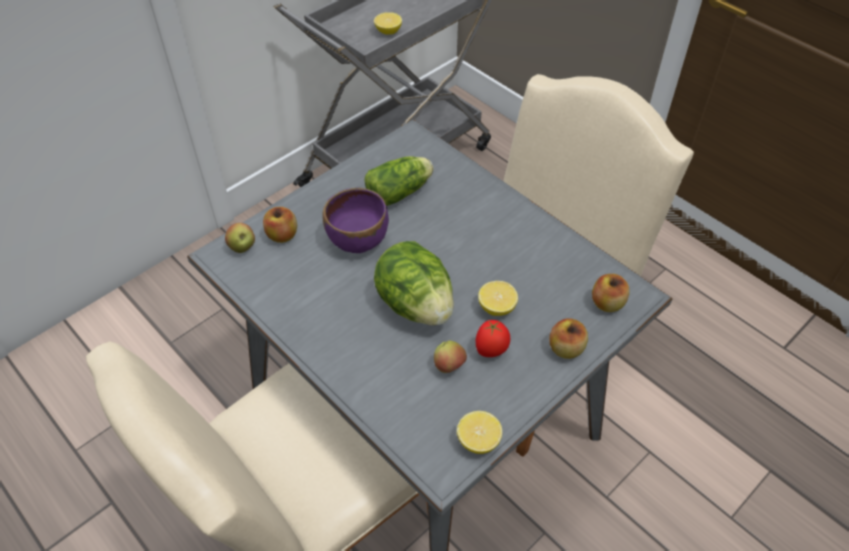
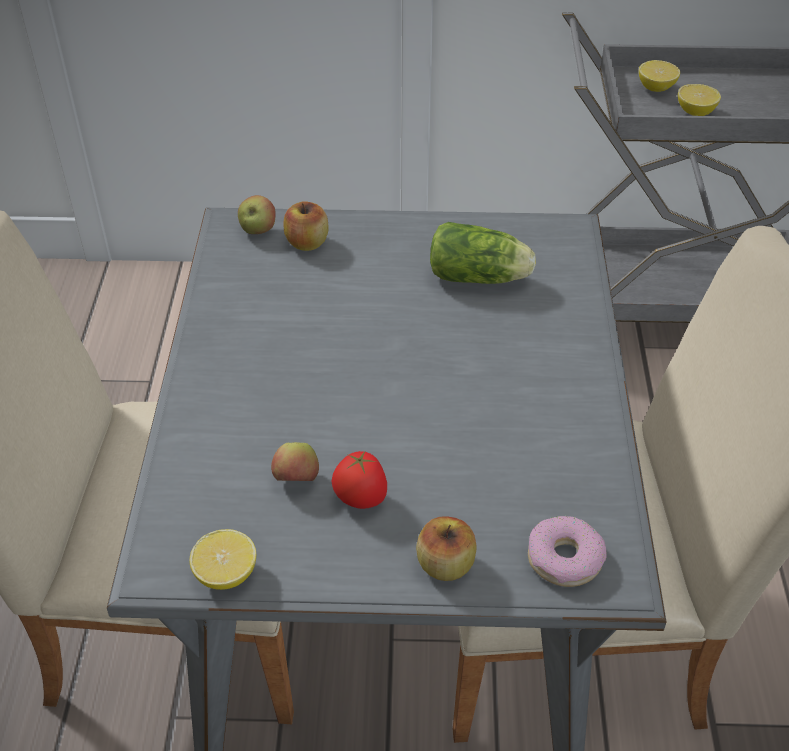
camera: 45 degrees right, 5 degrees down
purple bowl [322,188,389,253] -> none
lettuce [374,241,454,325] -> none
lemon [478,281,518,316] -> lemon moved to [639,60,680,92]
apple [592,274,630,312] -> donut [528,516,607,587]

